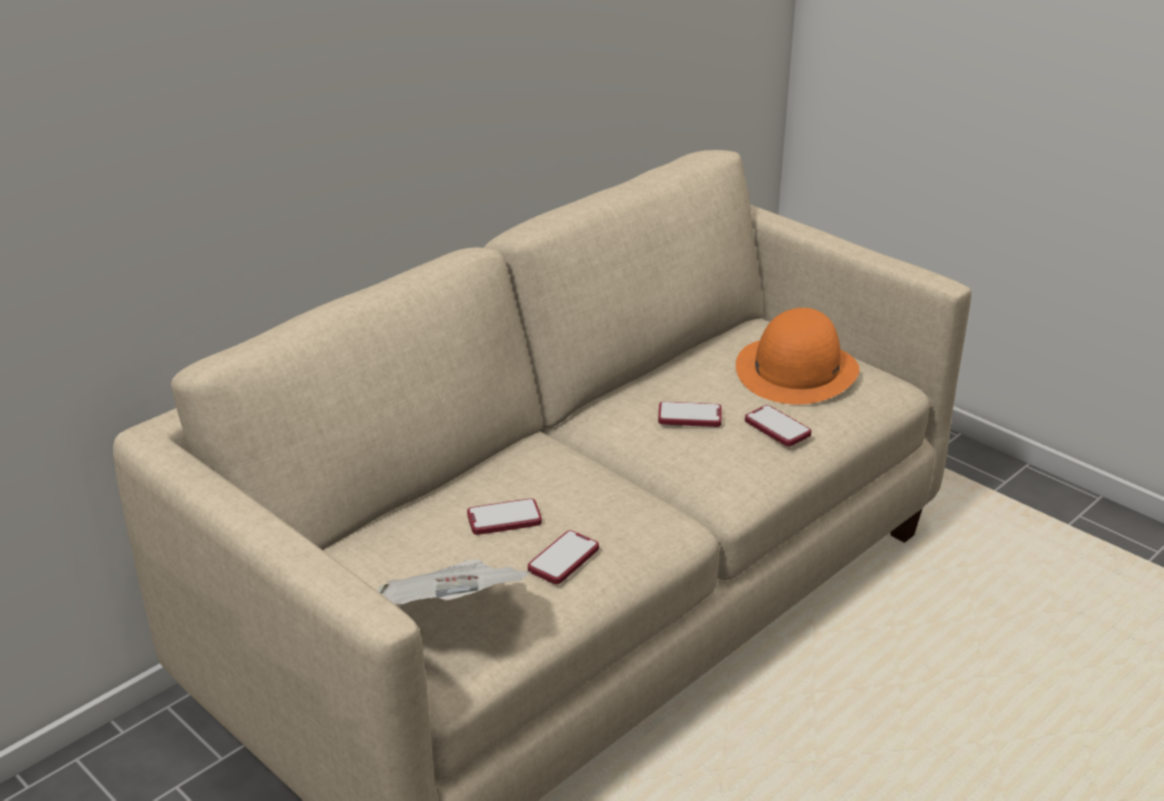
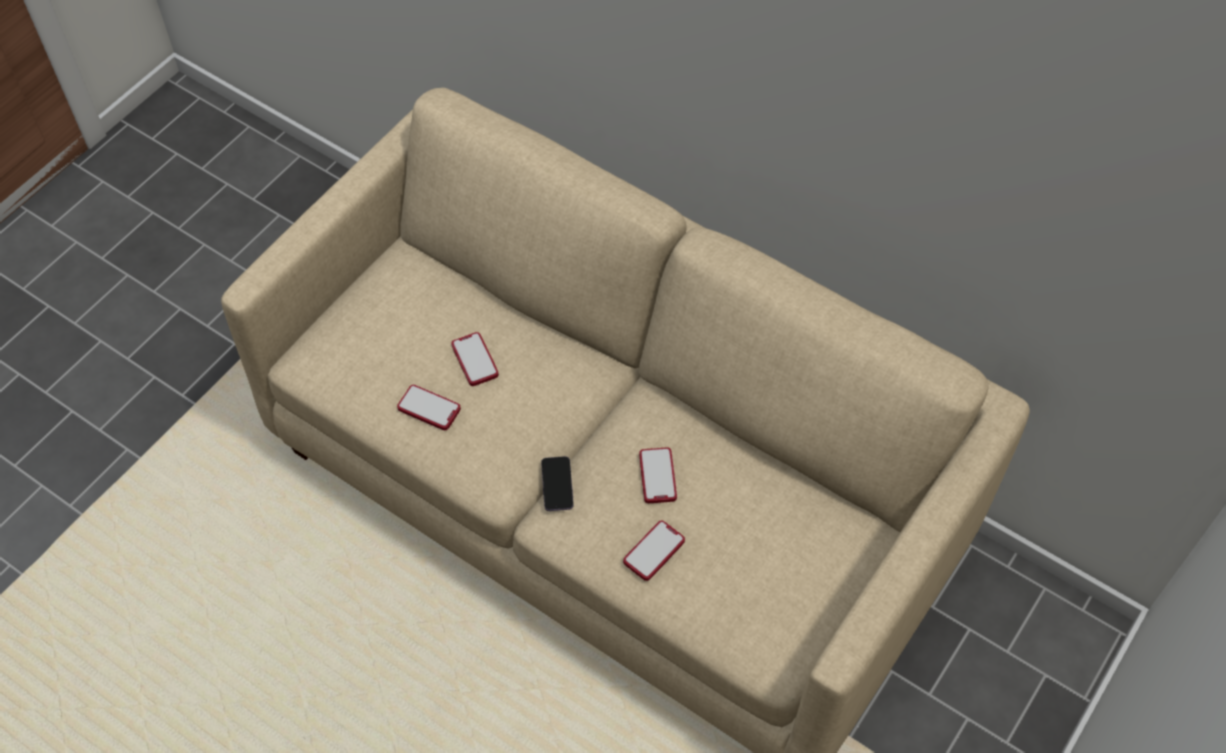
camera: 80 degrees right, 25 degrees up
newspaper [377,559,531,604] -> none
orange hat [736,308,859,404] -> none
none -> phone [541,456,574,511]

